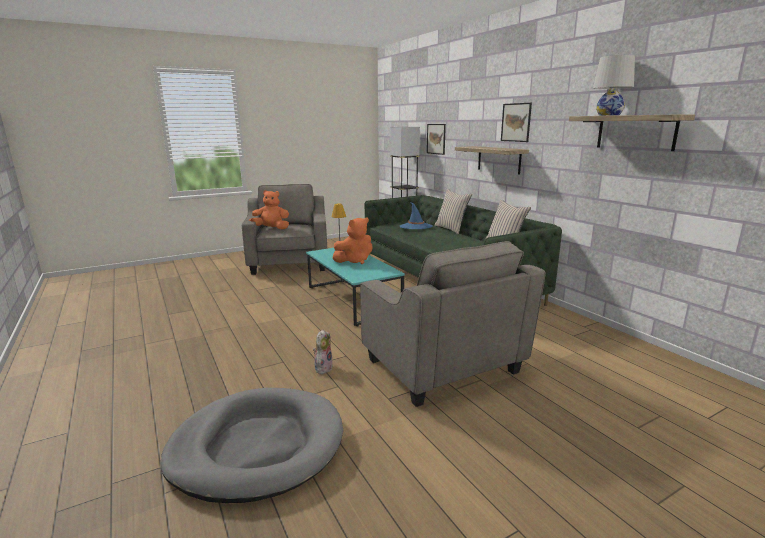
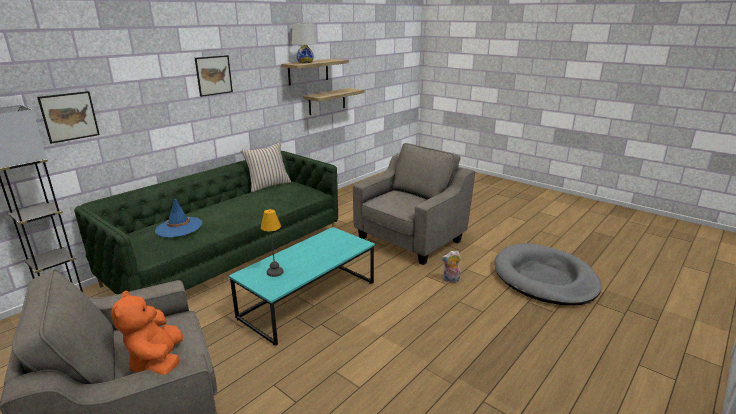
camera: 110 degrees left, 5 degrees up
orange plush toy [333,217,373,264] -> none
beige pillow [435,189,472,234] -> none
shelf [455,146,529,175] -> shelf moved to [303,88,365,115]

